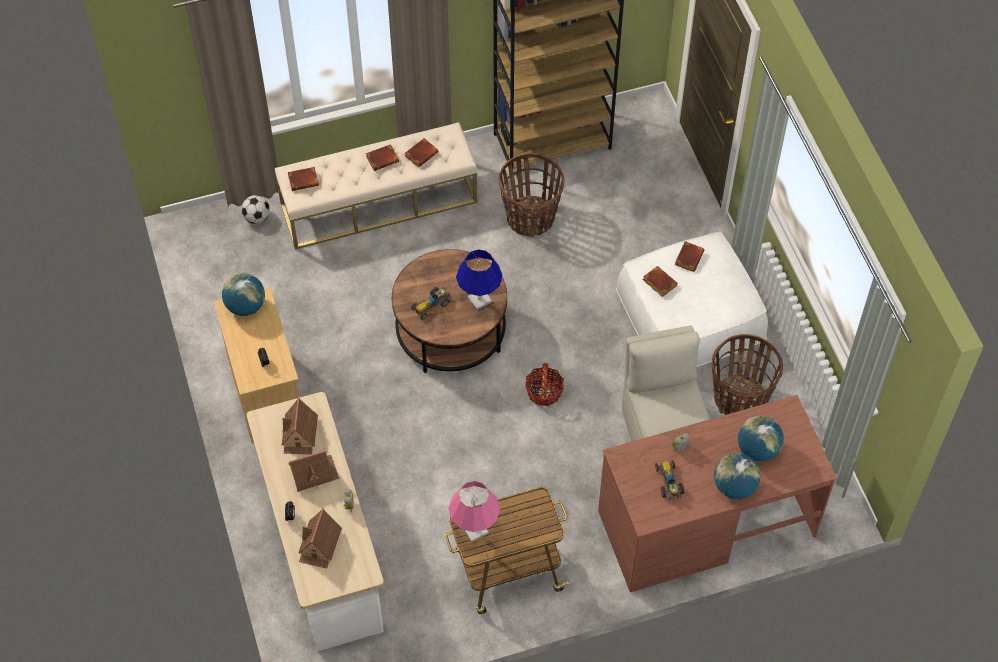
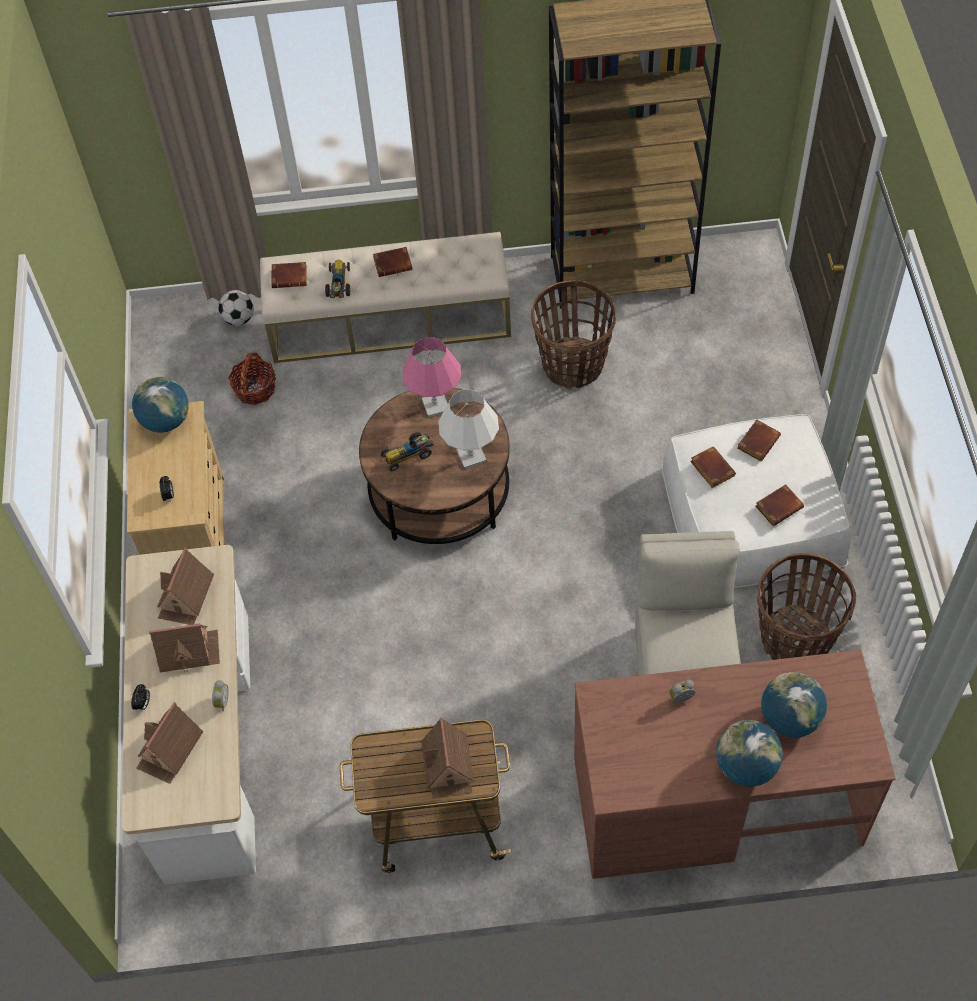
camera: 15 degrees right, 0 degrees up
brown book [405,138,439,167] -> brown book moved to [755,484,804,526]
pink table lamp [448,481,500,542] -> pink table lamp moved to [403,337,461,418]
blue table lamp [456,249,503,310] -> white table lamp [438,389,499,469]
basket [525,363,564,406] -> basket moved to [228,353,276,405]
toy car [655,460,684,500] -> toy car moved to [325,260,351,298]
none -> toy house [421,717,474,799]

